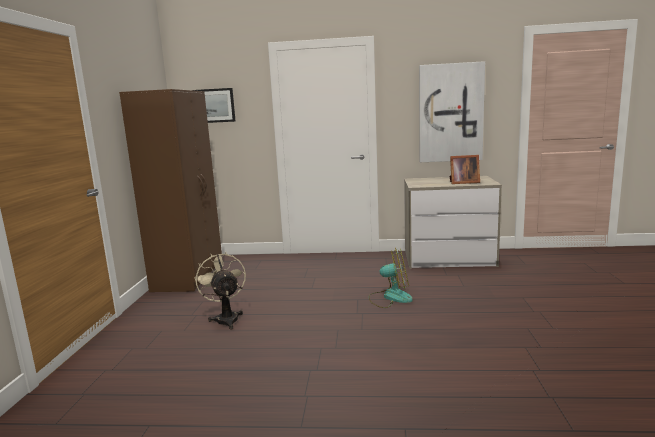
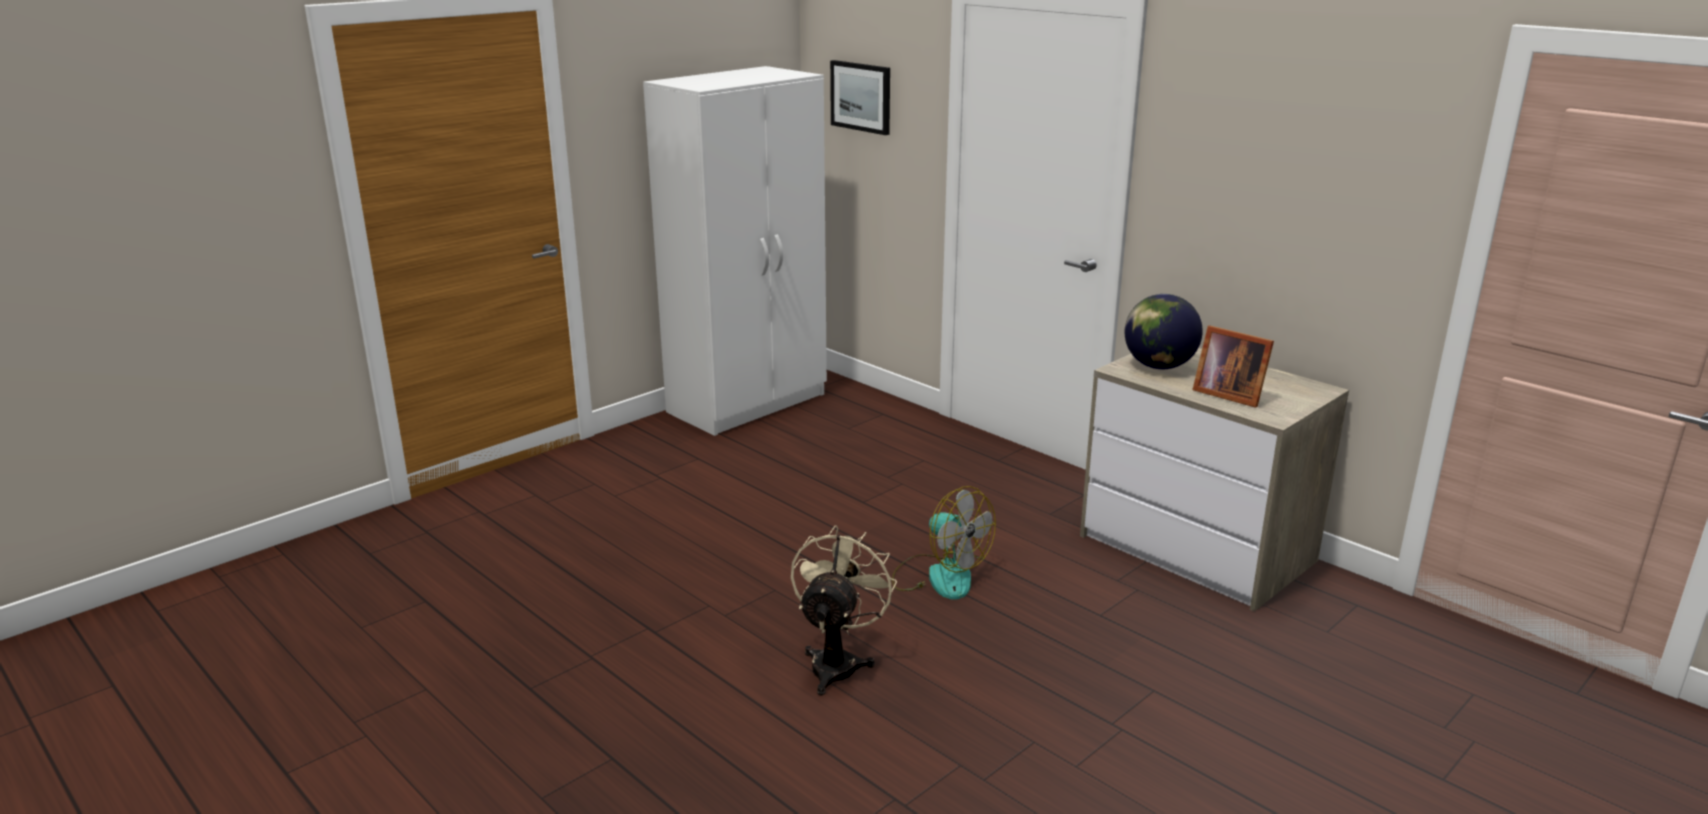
camera: 40 degrees right, 10 degrees up
brown wardrobe [119,89,222,292] -> white wardrobe [643,66,827,436]
beige fan [194,252,246,330] -> beige fan moved to [791,525,897,695]
picture [419,61,485,162] -> none
none -> globe [1125,294,1203,369]

